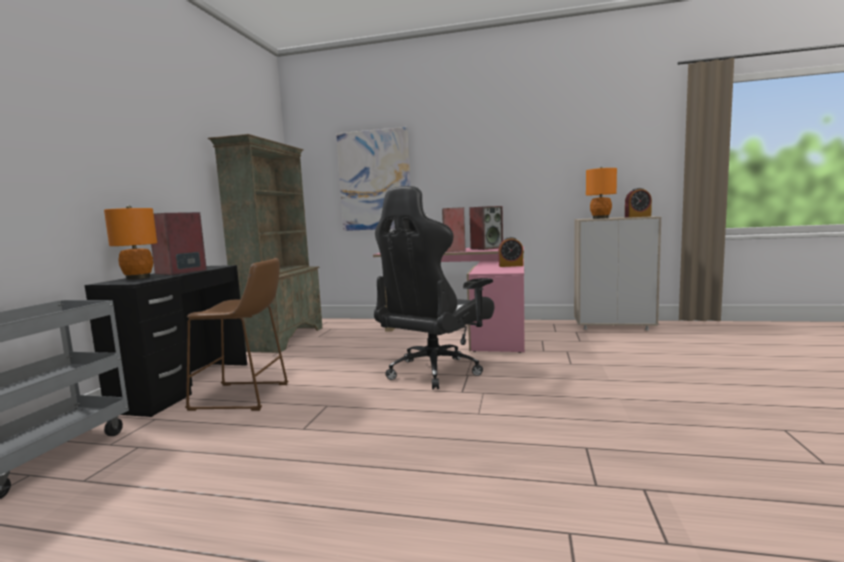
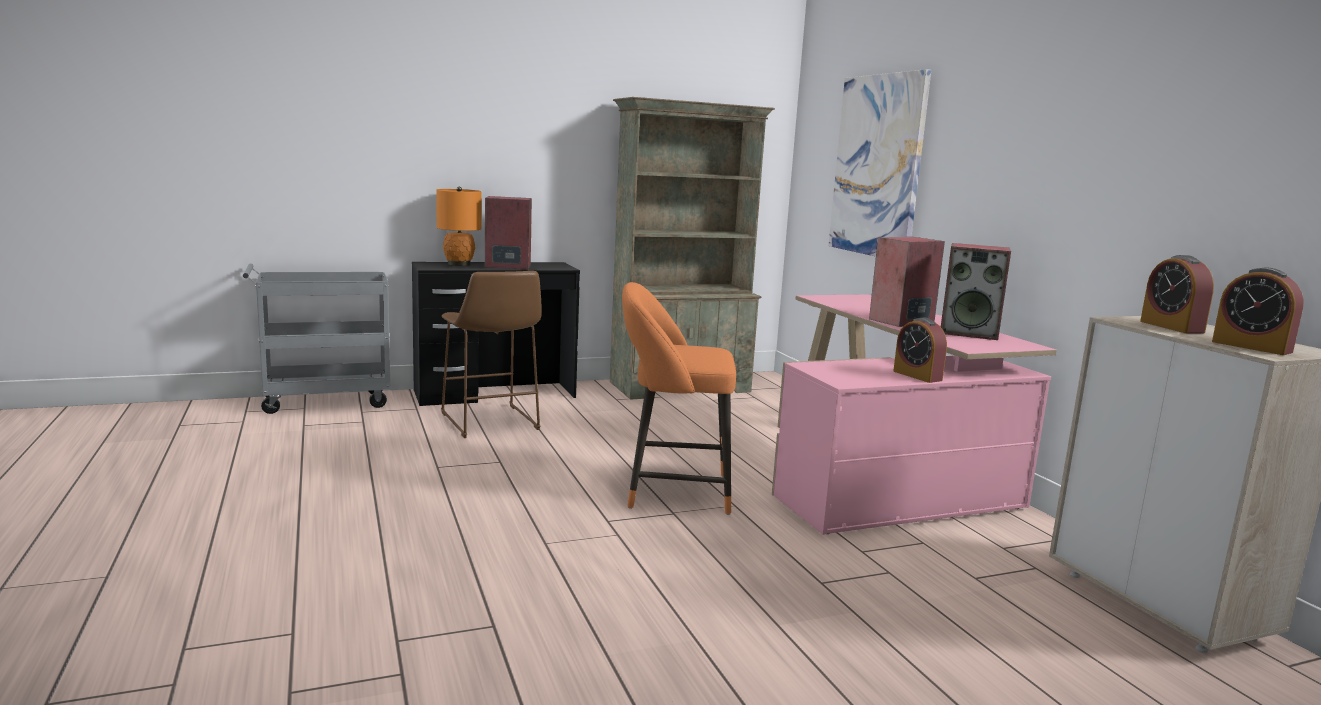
camera: 55 degrees right, 5 degrees up
black office chair [374,186,494,389] -> orange stool [622,282,736,515]
orange table lamp [586,167,617,219] -> alarm clock [1140,255,1214,333]

